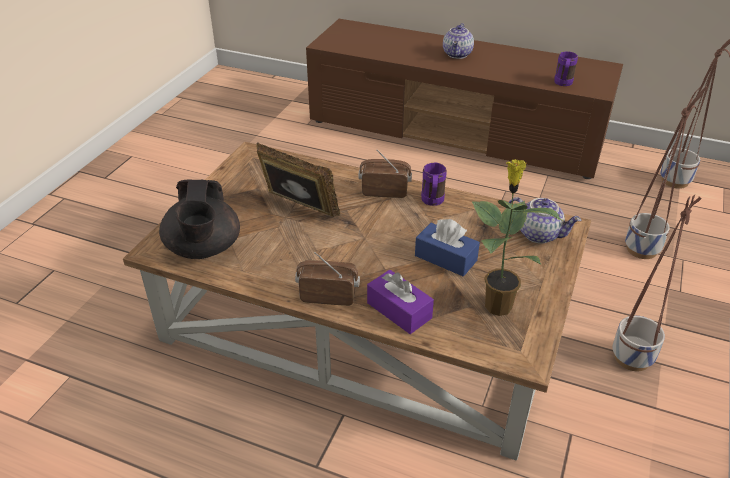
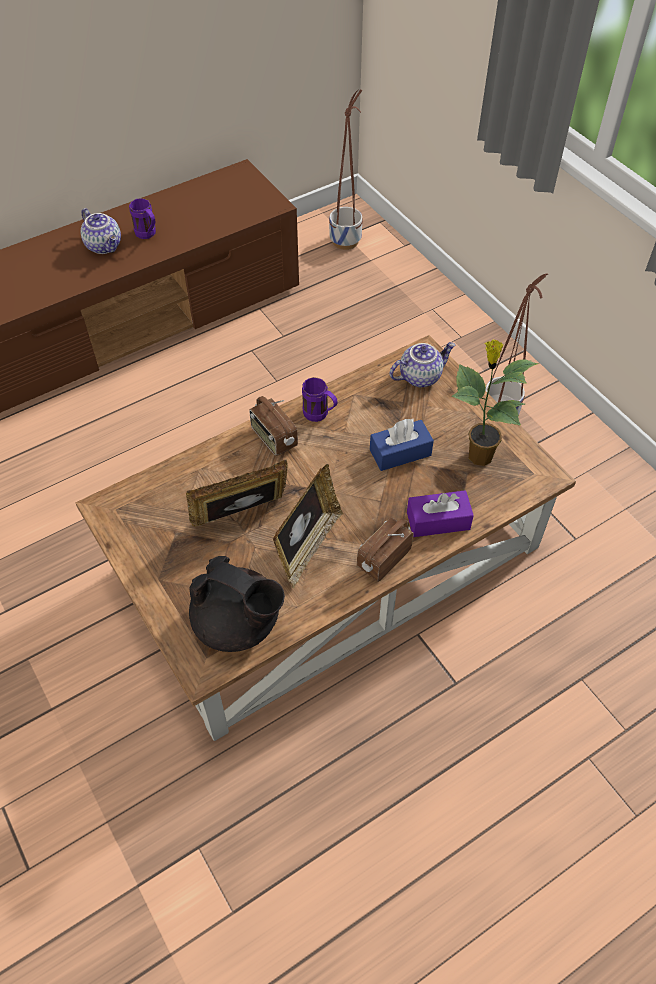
camera: 55 degrees left, 15 degrees up
radio [358,150,412,198] -> radio turned 75 degrees counterclockwise [249,396,298,456]
purple mug [554,51,578,86] -> purple mug moved to [129,198,156,239]
planter [625,87,707,259] -> none
none -> picture frame [273,464,343,588]

